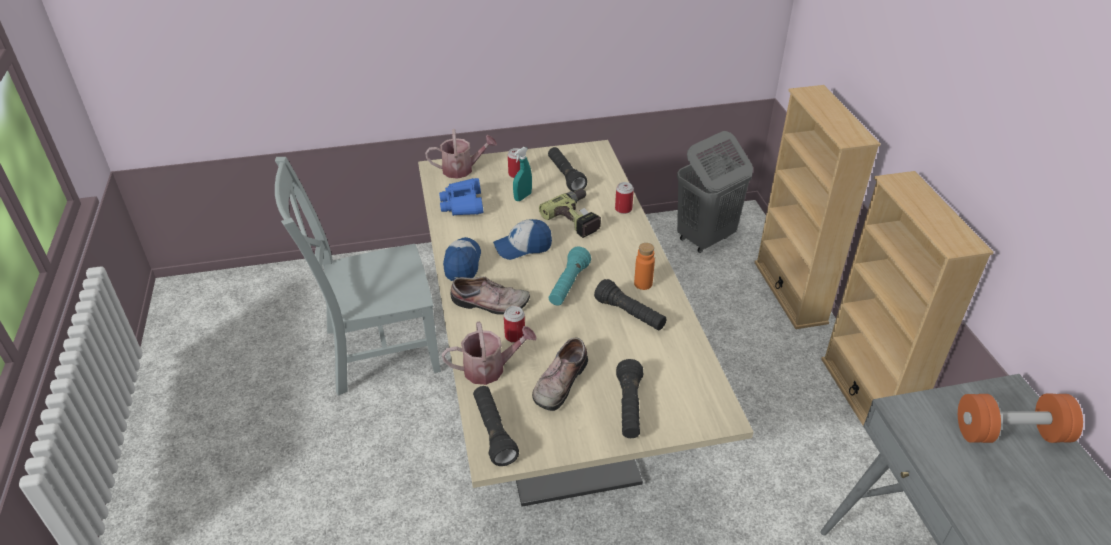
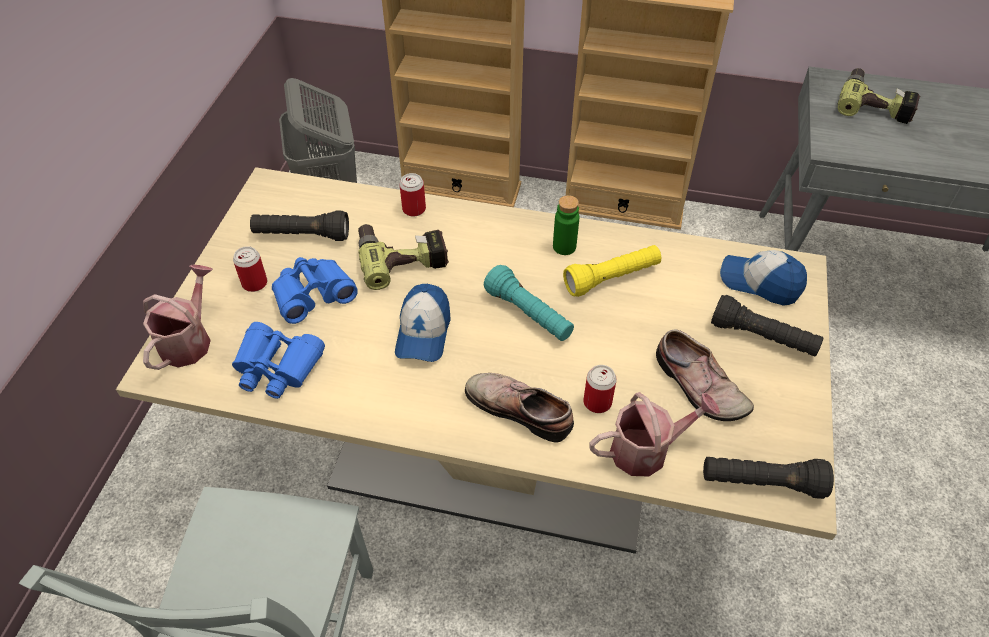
camera: 65 degrees left, 10 degrees up
watering can [442,322,537,385] -> watering can turned 60 degrees clockwise [589,392,720,476]
cap [443,237,481,281] -> cap moved to [720,250,807,306]
shoe [451,277,530,315] -> shoe turned 90 degrees counterclockwise [465,373,574,443]
turquoise spray bottle [513,147,532,201] -> blue binoculars [272,257,358,324]
black flashlight [594,279,666,330] -> yellow flashlight [563,245,661,297]
orange bottle [634,243,655,290] -> green bottle [553,195,579,255]
orange dumbbell [958,394,1083,443] -> power drill [837,68,920,124]

